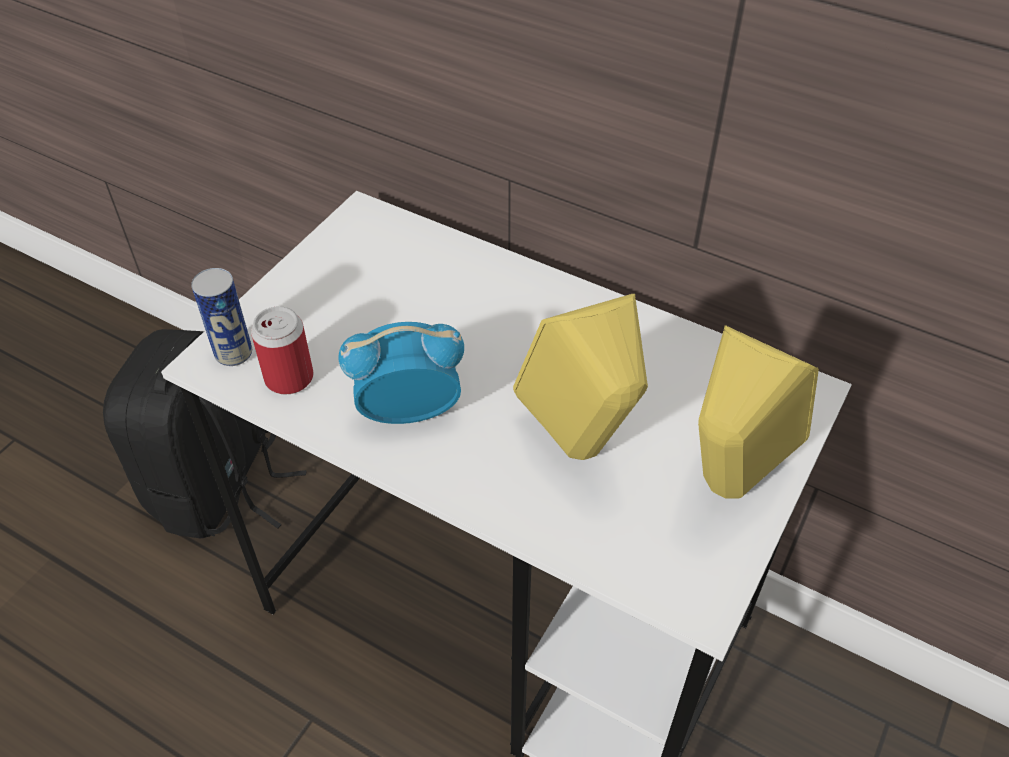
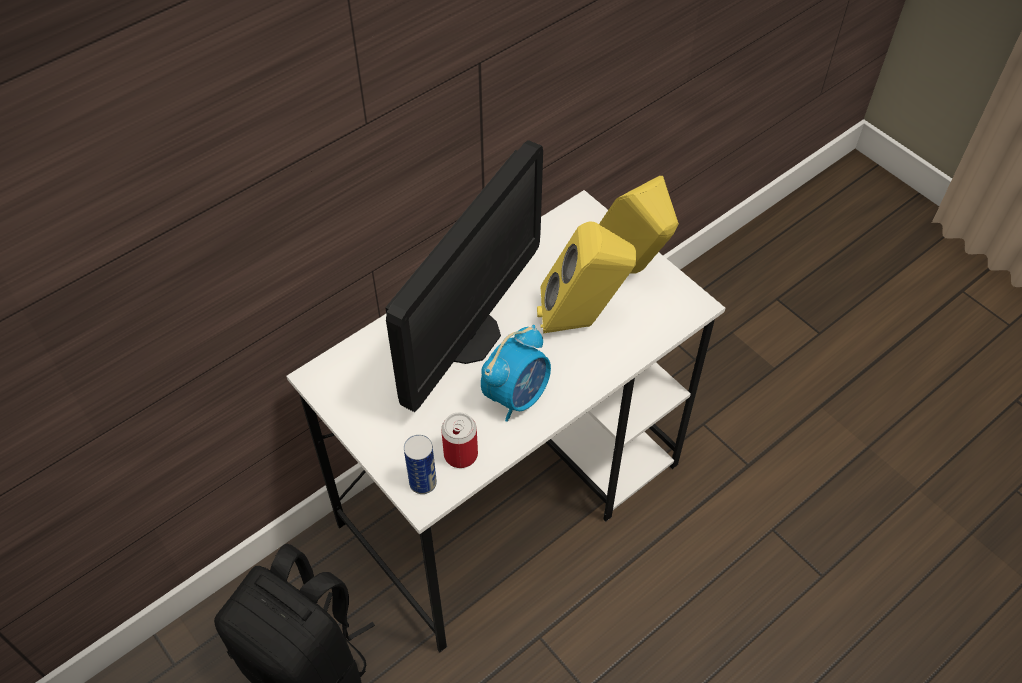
camera: 70 degrees left, 5 degrees up
alarm clock [338,322,464,424] -> alarm clock turned 150 degrees counterclockwise [481,325,551,422]
none -> monitor [386,140,543,412]

